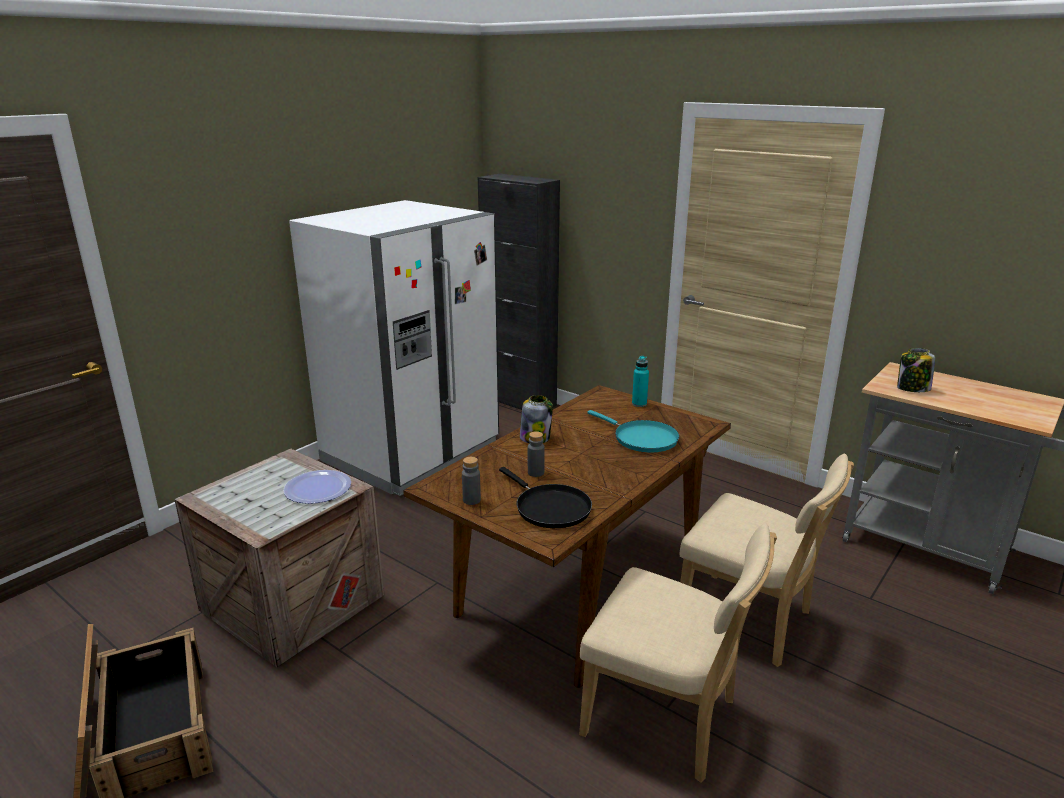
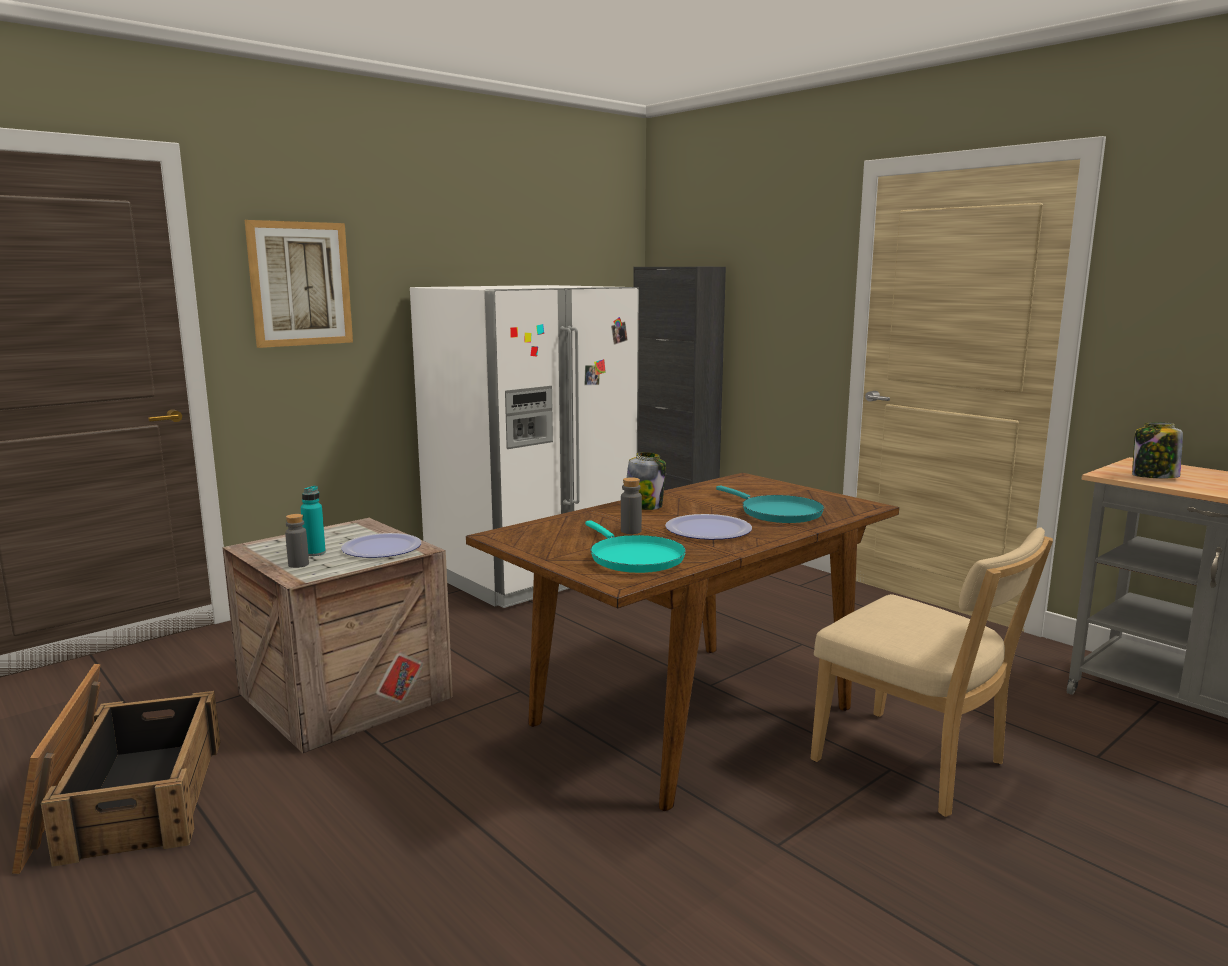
camera: 10 degrees right, 10 degrees down
grey bottle [462,457,481,505] -> grey bottle moved to [285,514,309,568]
black frying pan [499,467,592,528] -> turquoise frying pan [585,520,686,573]
beige chair [579,523,777,783] -> none
turquoise bottle [632,356,649,407] -> turquoise bottle moved to [301,486,326,556]
none -> picture [245,220,353,348]
none -> plate [665,514,752,540]

